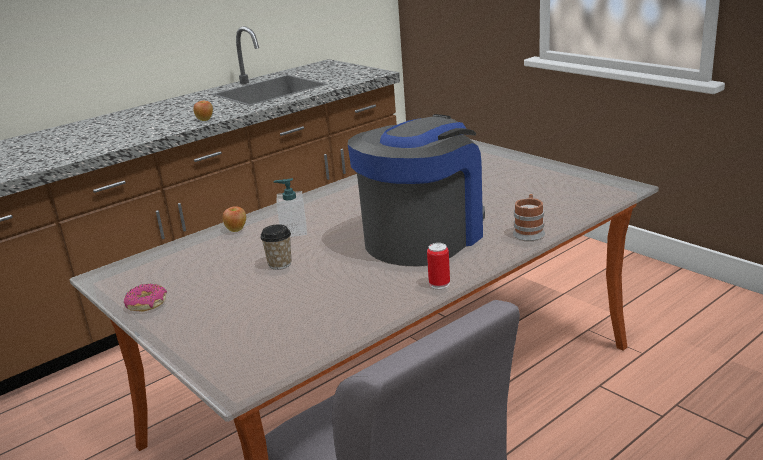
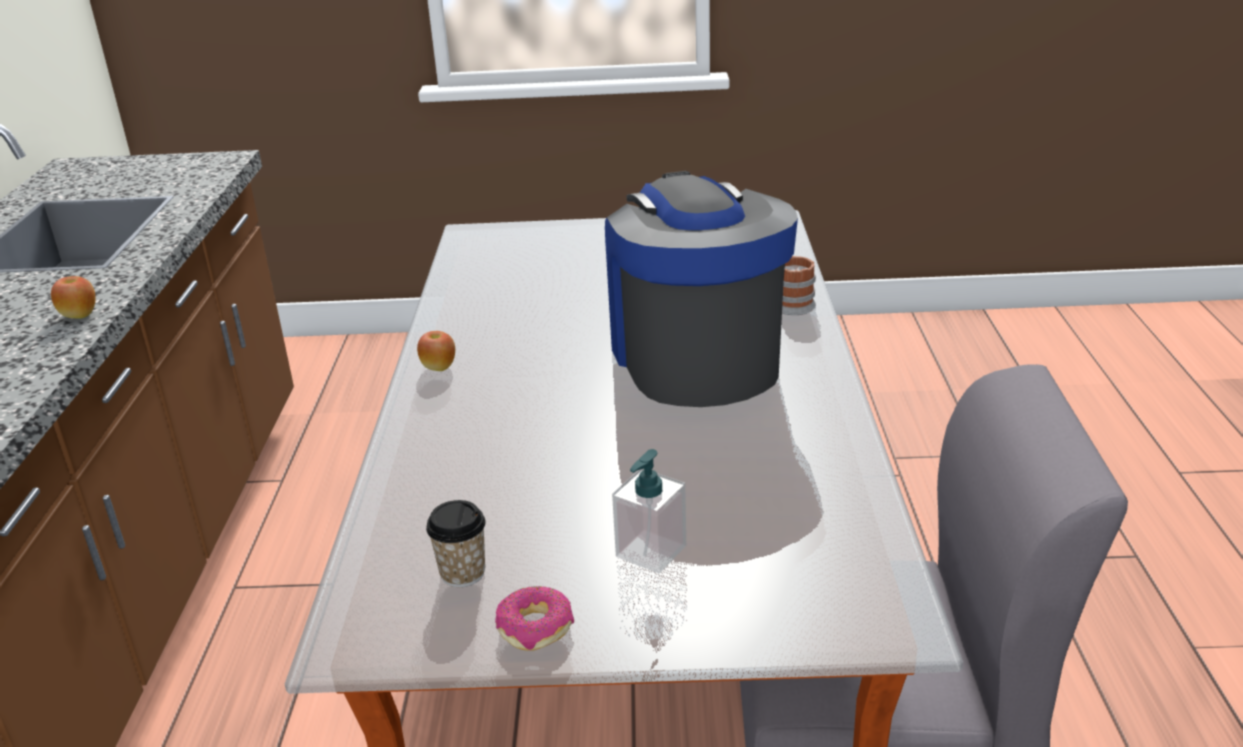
camera: 50 degrees left, 5 degrees up
apple [223,206,246,232] -> apple moved to [417,331,455,371]
cup [260,224,291,269] -> cup moved to [426,500,486,587]
soap dispenser [274,178,307,237] -> soap dispenser moved to [612,449,686,573]
can [427,243,450,289] -> none

